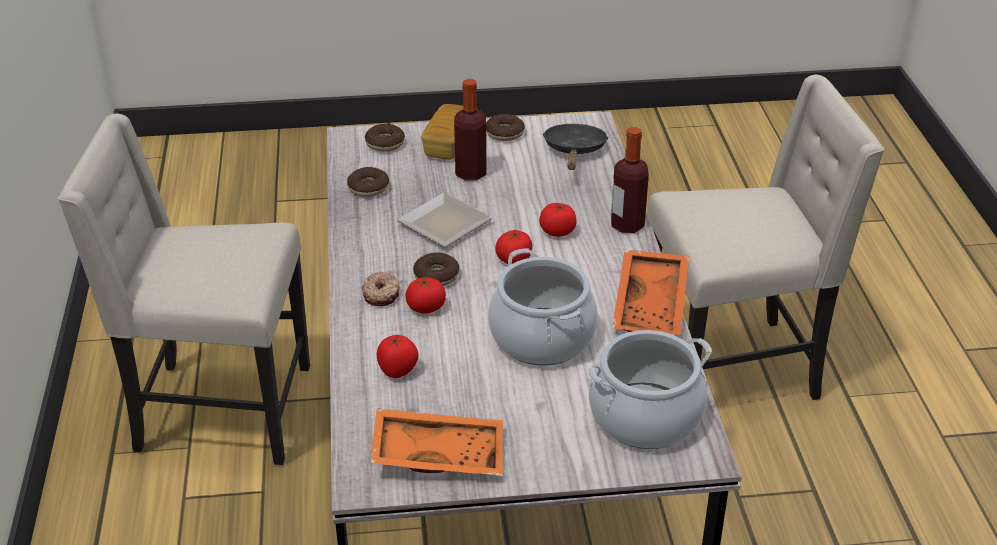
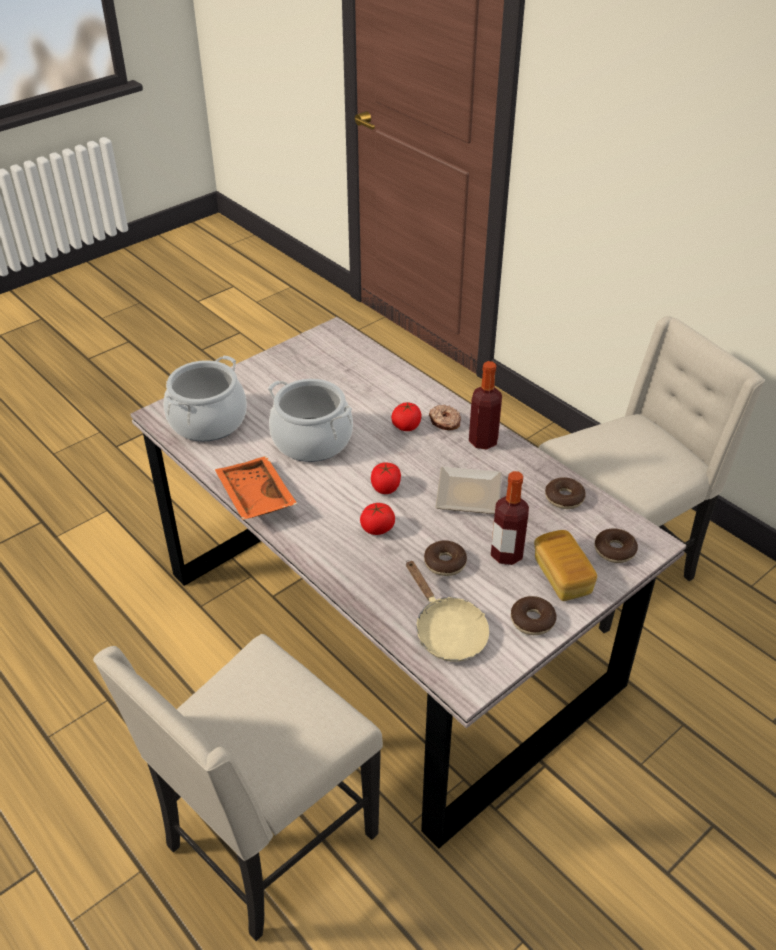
camera: 145 degrees right, 5 degrees up
orange tray [370,408,503,476] -> none
tomato [377,334,418,378] -> none
donut [413,252,459,286] -> donut moved to [424,540,467,576]
black frying pan [543,124,608,170] -> beige frying pan [406,560,489,662]
bottle [611,127,649,233] -> bottle moved to [469,361,502,449]

